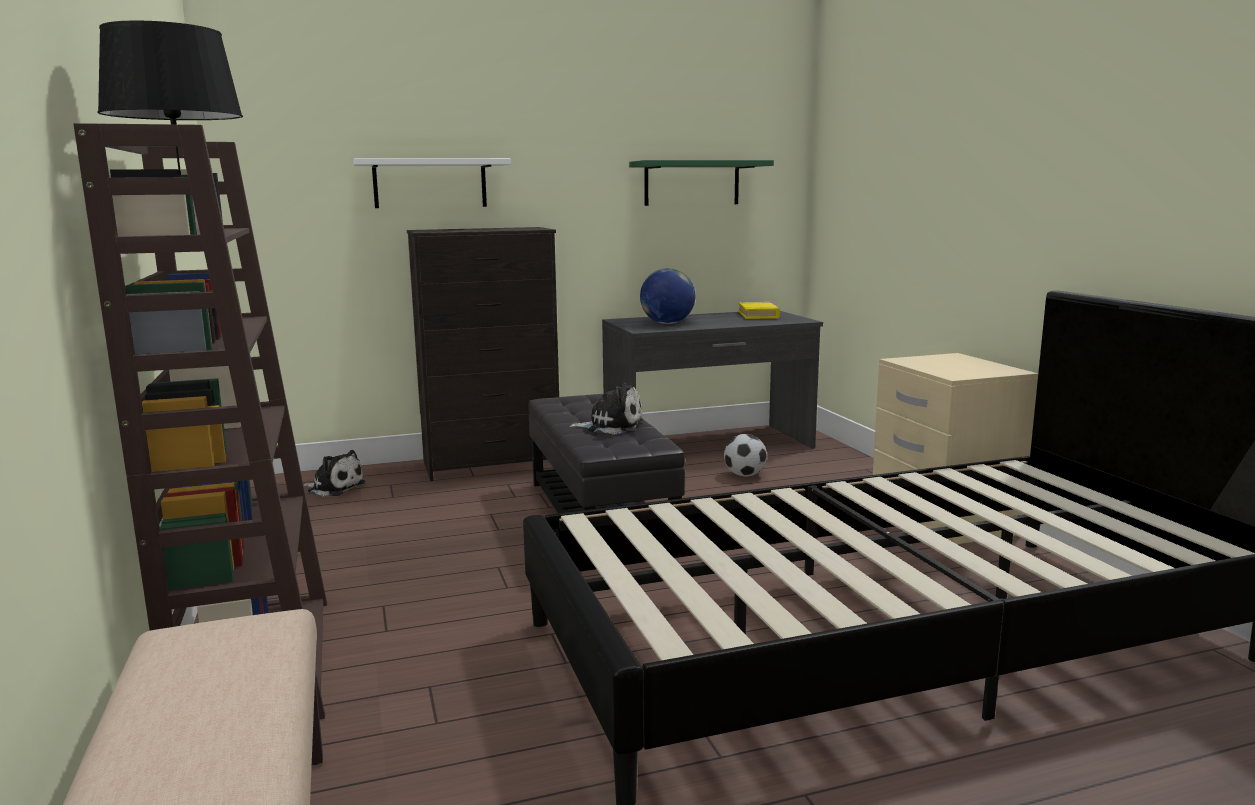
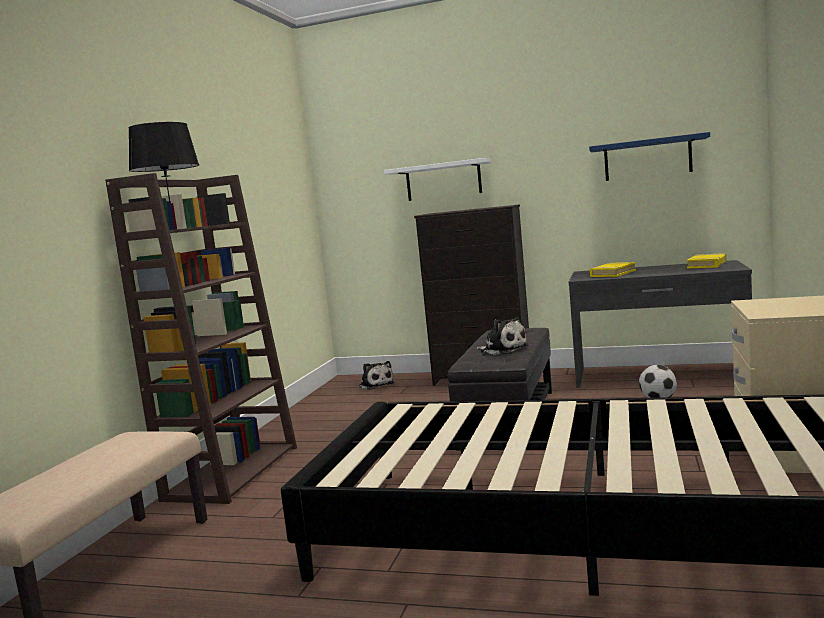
camera: 35 degrees right, 5 degrees down
green shelf [629,160,774,206] -> blue shelf [589,132,710,181]
globe [640,268,695,324] -> yellow book [590,262,636,277]

